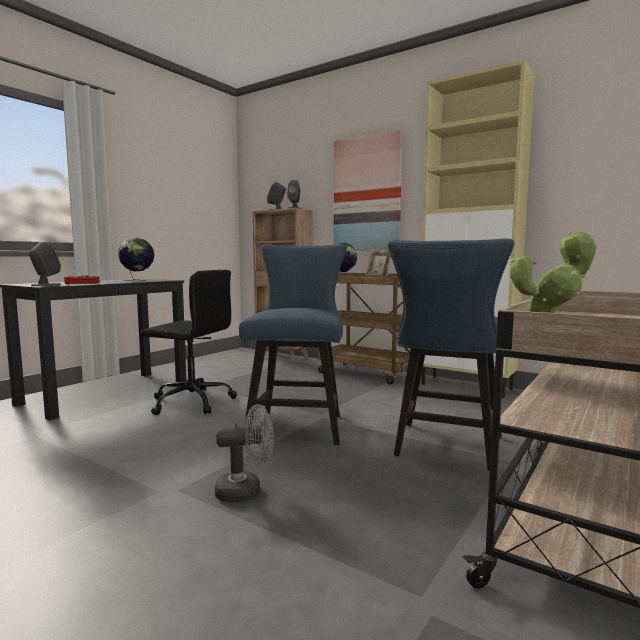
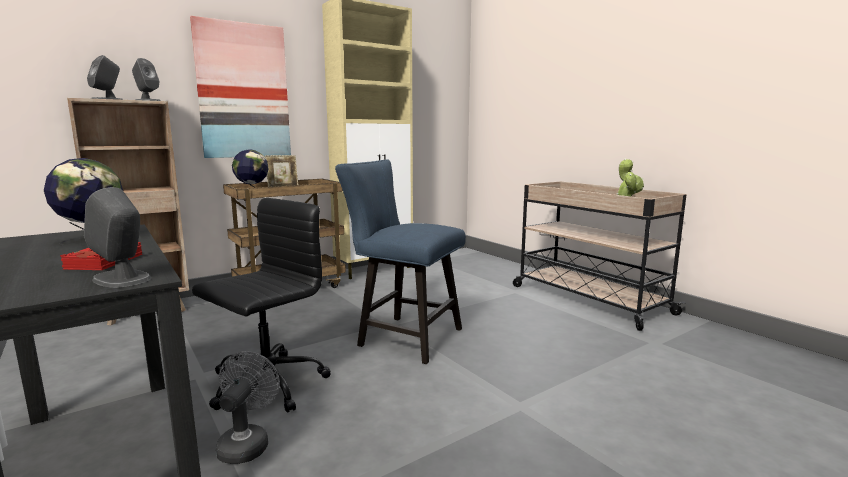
camera: 70 degrees left, 5 degrees up
grey fan [215,404,274,503] -> grey fan moved to [216,351,280,464]
blue chair [388,239,514,471] -> none

